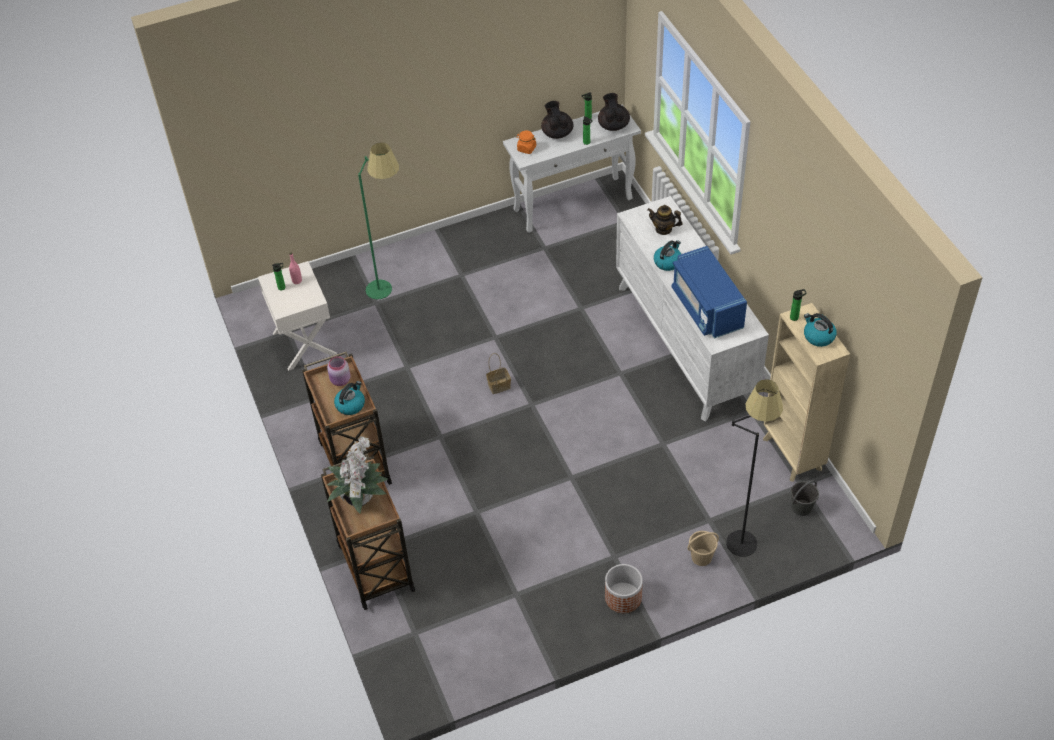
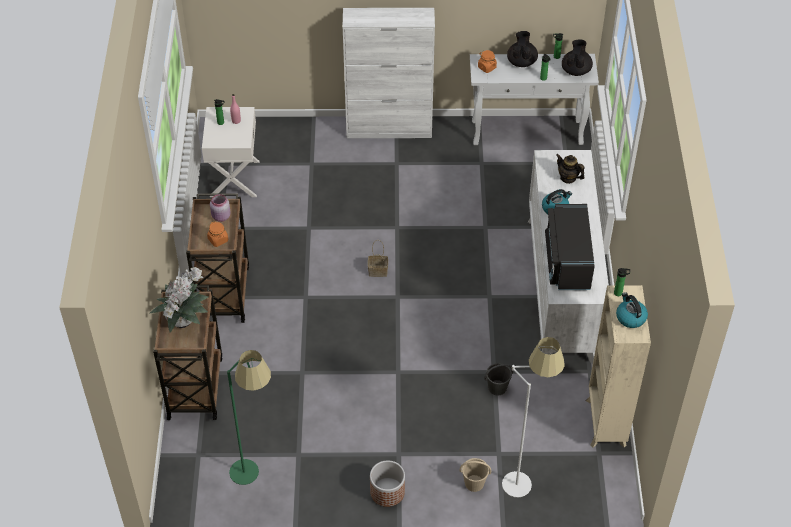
camera: 20 degrees right, 0 degrees up
kettle [334,381,365,415] -> orange jar [207,221,228,247]
green floor lamp [358,142,399,299] -> green floor lamp moved to [227,350,271,485]
blue microwave [671,246,747,339] -> black microwave [545,204,595,290]
black floor lamp [726,379,783,556] -> white floor lamp [502,337,565,497]
grey bucket [791,480,819,516] -> grey bucket moved to [484,363,513,395]
none -> white cabinet [342,8,435,138]

